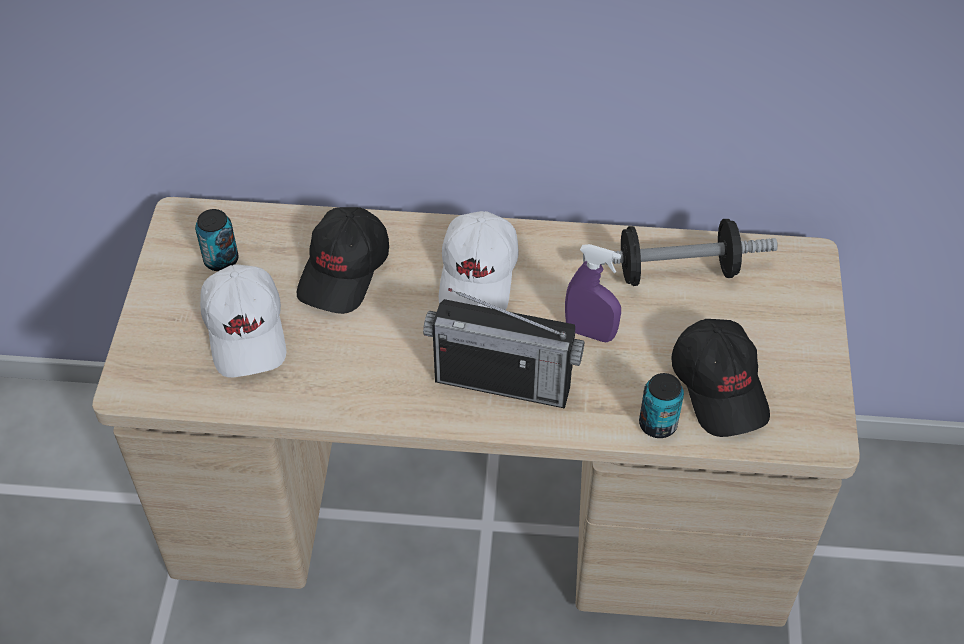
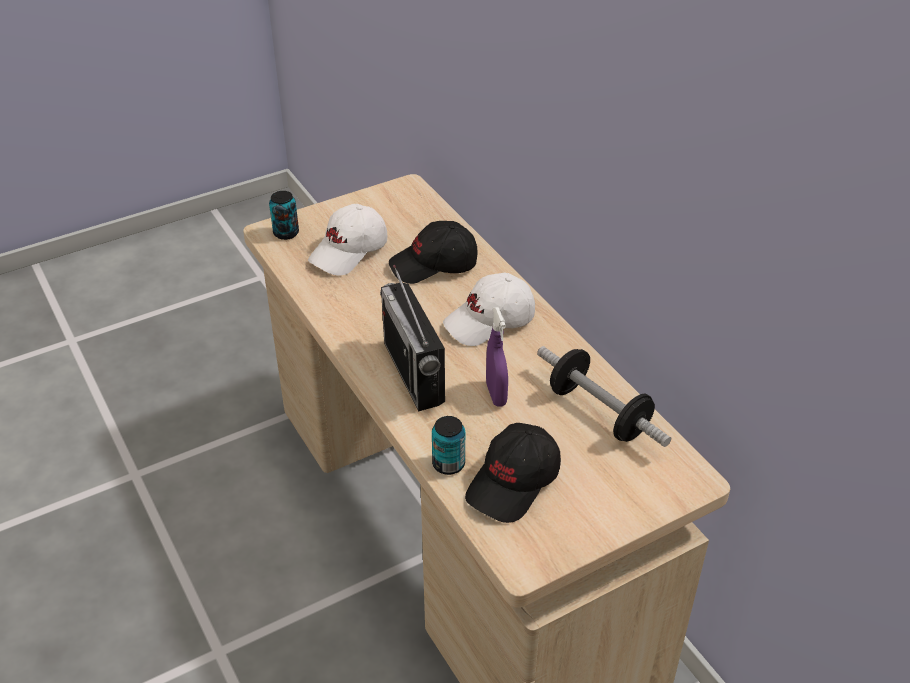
camera: 55 degrees right, 10 degrees down
can [195,209,238,271] -> can moved to [269,191,299,240]

